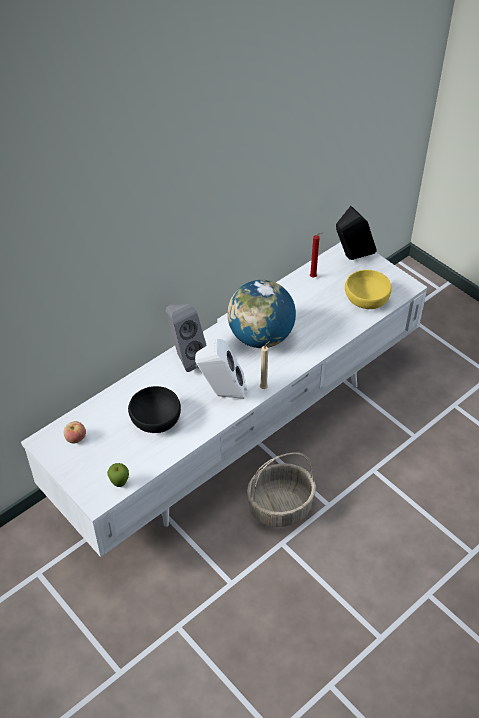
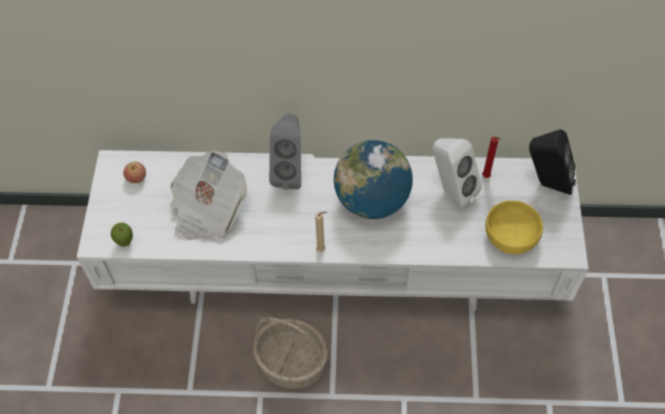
camera: 45 degrees right, 10 degrees up
black bowl [128,386,181,433] -> newspaper [170,151,247,240]
white speaker [195,339,247,399] -> white speaker moved to [433,138,482,209]

